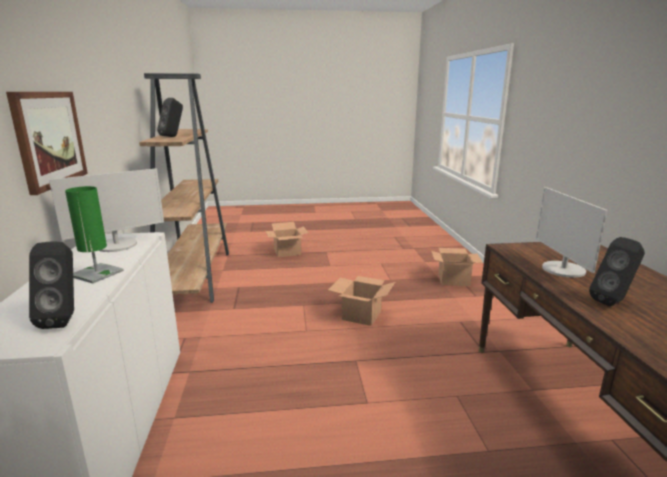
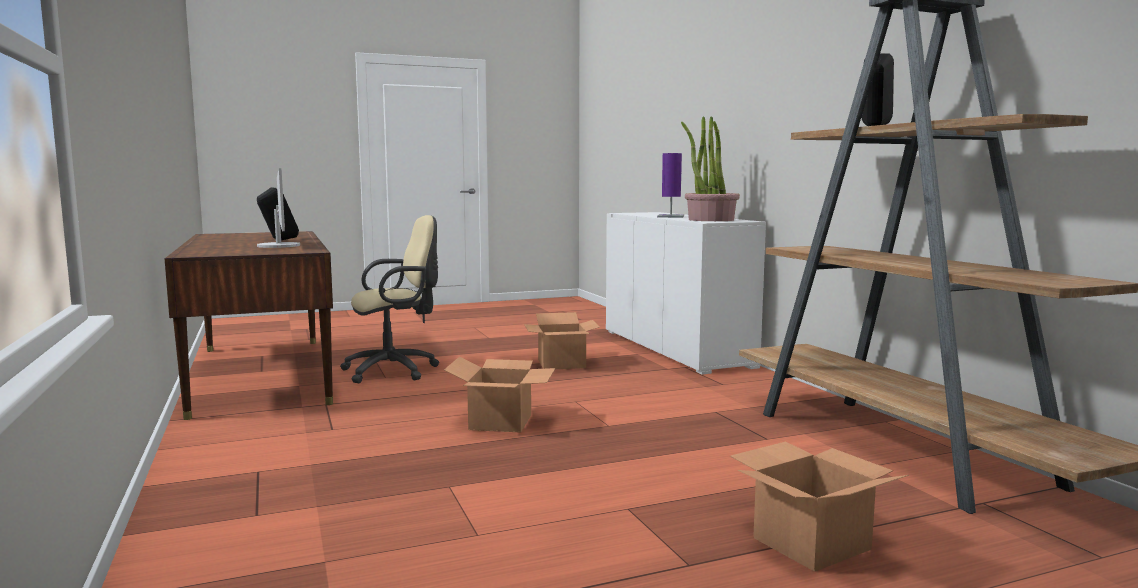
camera: 165 degrees right, 10 degrees down
picture [6,92,88,195] -> none
black speaker [29,242,74,329] -> none
monitor [49,168,164,252] -> potted plant [681,116,740,221]
green table lamp [65,186,124,284] -> purple table lamp [657,153,684,218]
cardboard box [431,248,483,286] -> cardboard box moved to [524,312,600,369]
none -> beige office chair [340,215,439,383]

